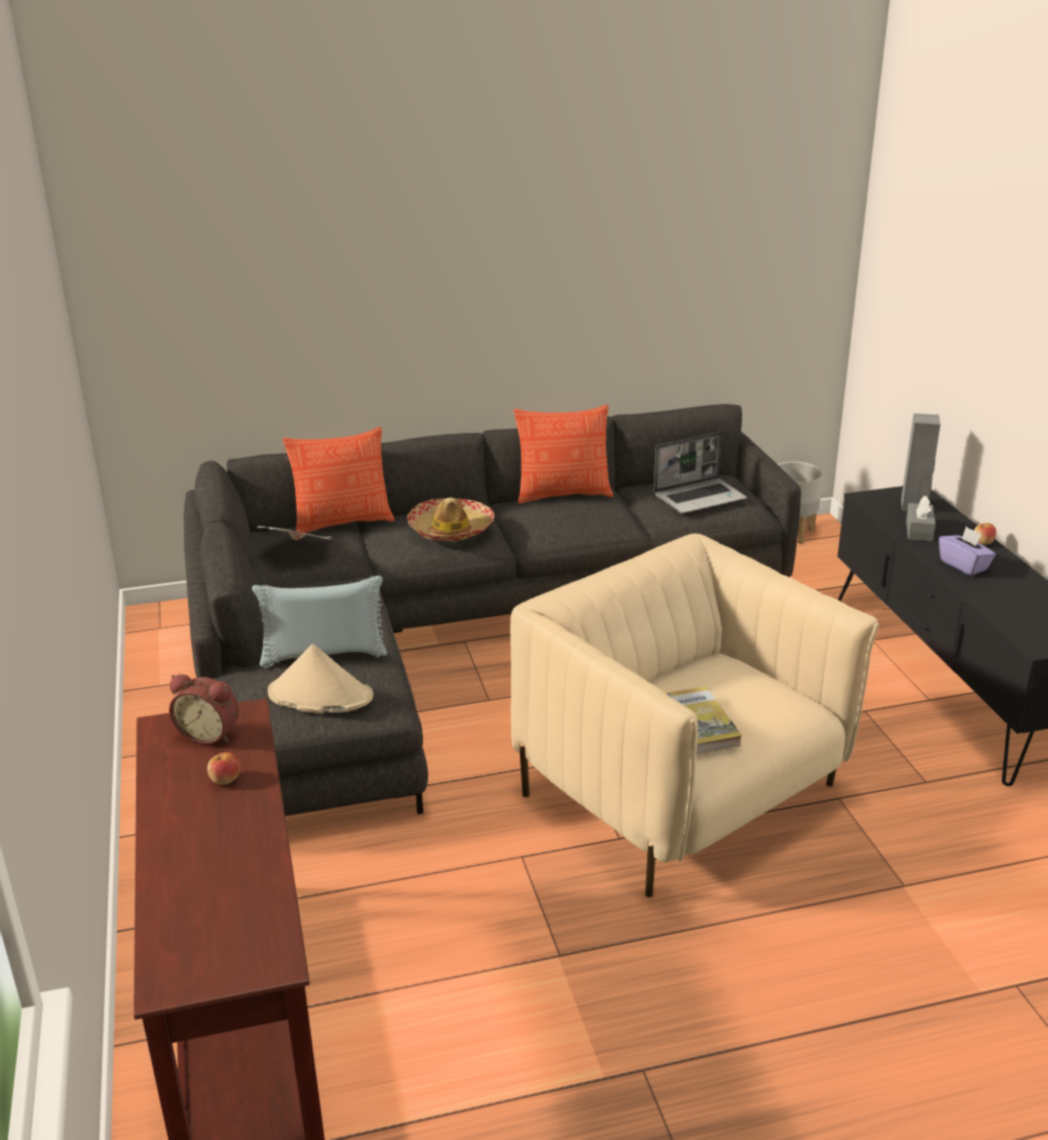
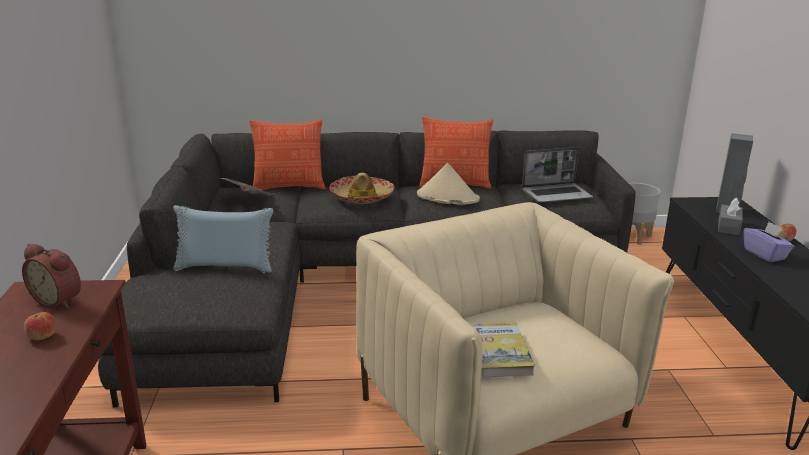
camera: 10 degrees right, 5 degrees down
beige hat [268,644,373,713] -> beige hat moved to [417,163,480,205]

